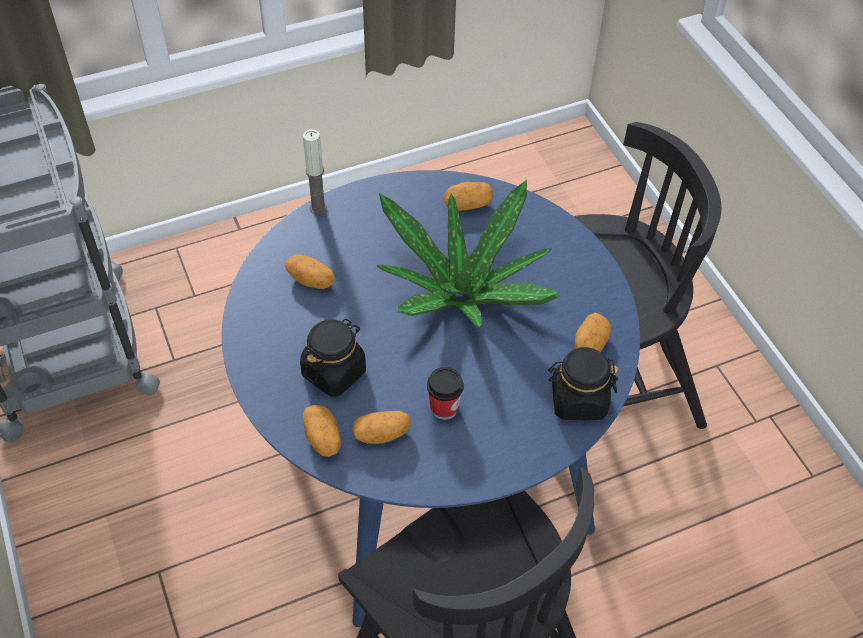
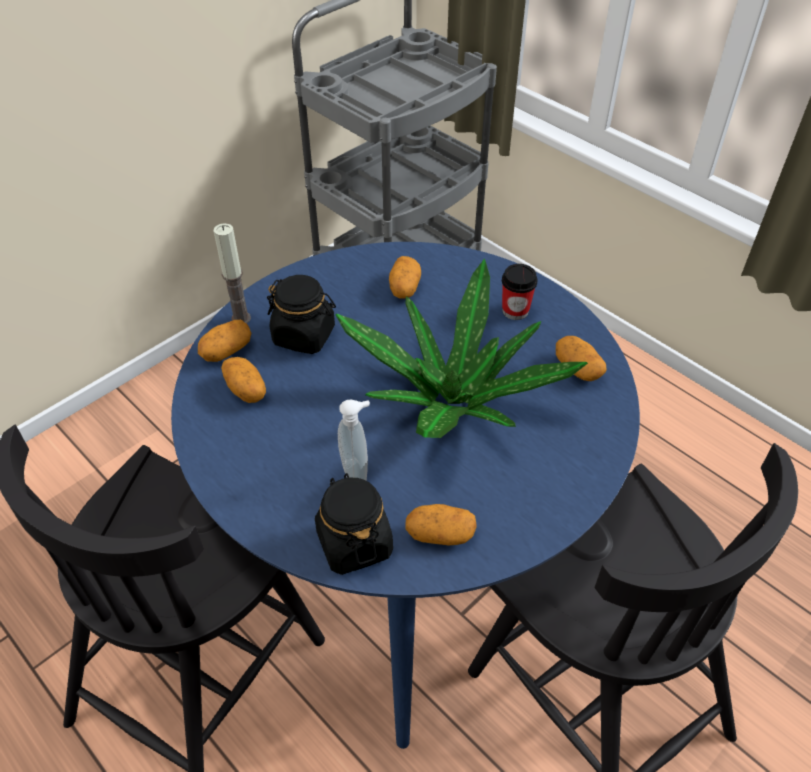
camera: 70 degrees right, 5 degrees down
candle [303,129,327,215] -> candle moved to [214,223,251,324]
cup [427,367,464,420] -> cup moved to [502,264,538,320]
none -> soap dispenser [338,400,370,481]

